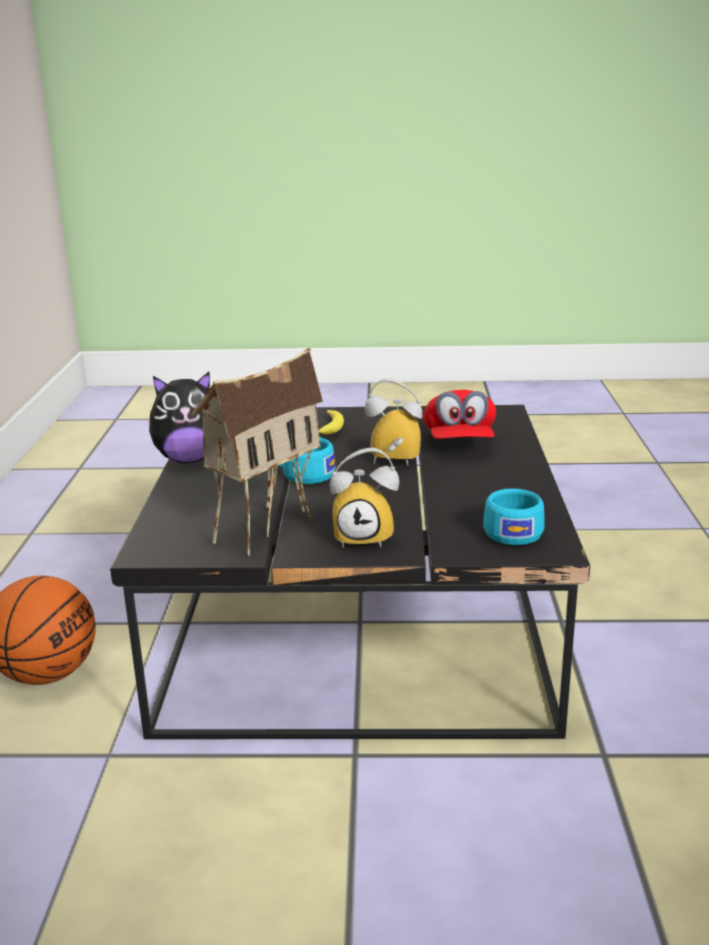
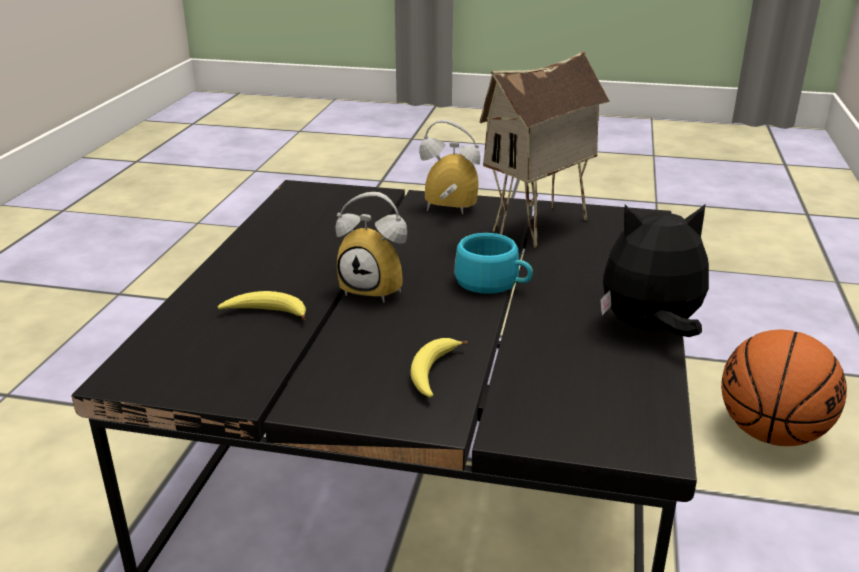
camera: 170 degrees left, 5 degrees up
red cap [423,390,496,439] -> banana [218,291,306,320]
turquoise cup [483,488,545,545] -> none

